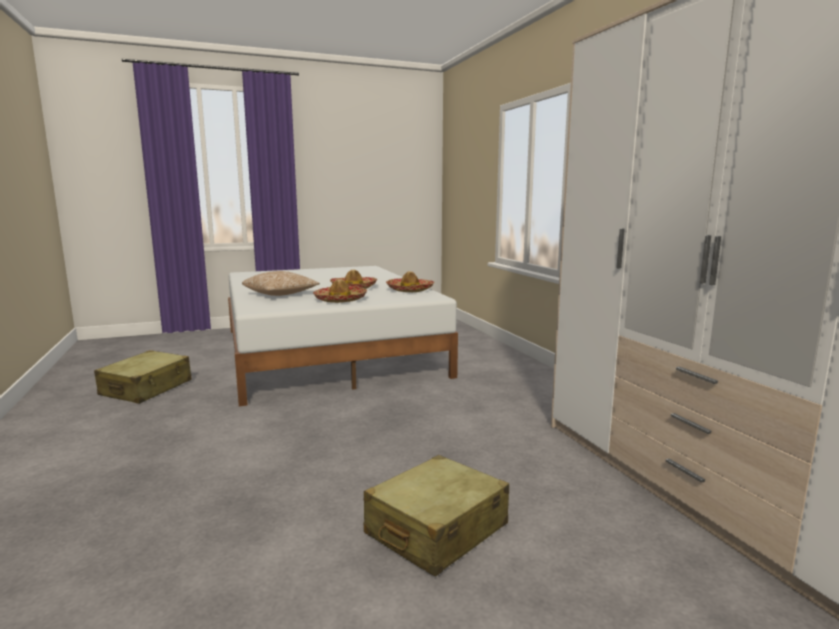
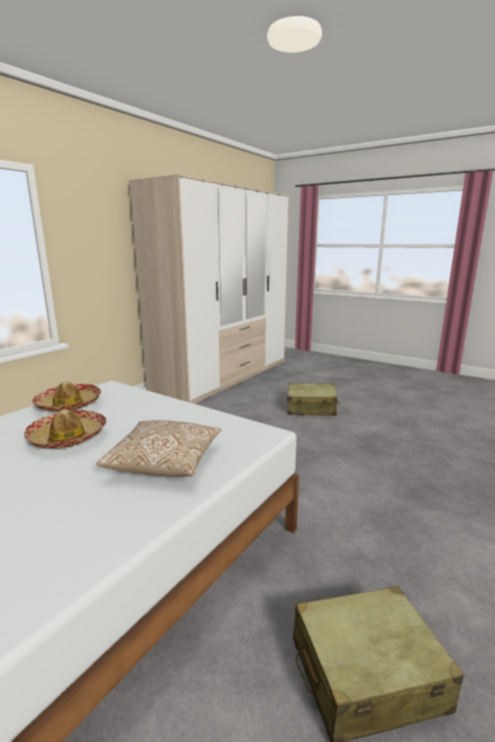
camera: 125 degrees left, 5 degrees up
hat [313,279,367,303] -> none

